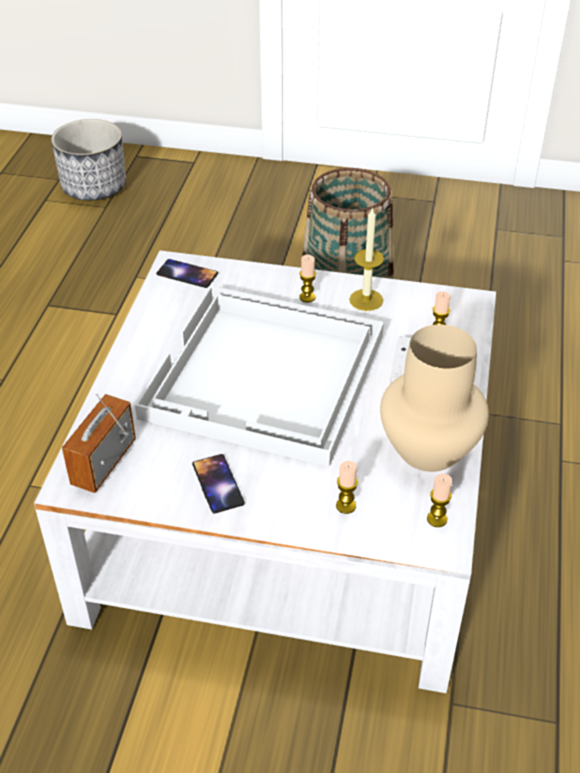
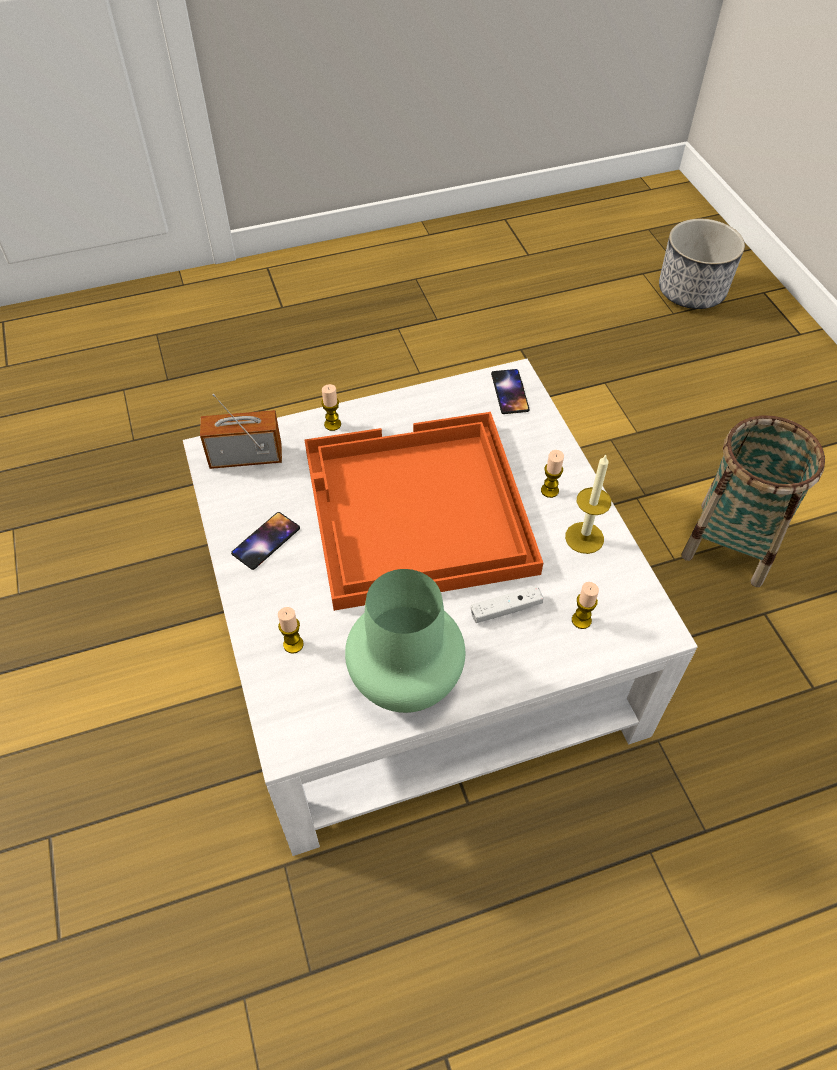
camera: 60 degrees right, 10 degrees up
white tray [135,286,384,467] -> orange tray [305,412,543,611]
beige vase [380,325,489,472] -> green vase [345,569,465,713]
candle [427,474,452,527] -> candle moved to [321,384,341,431]

